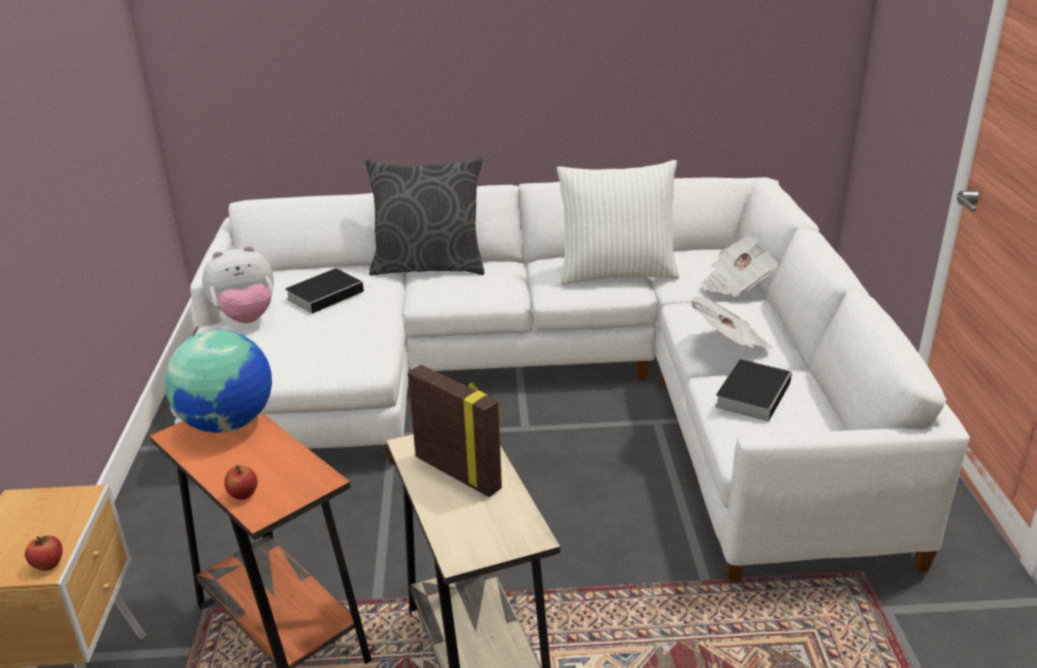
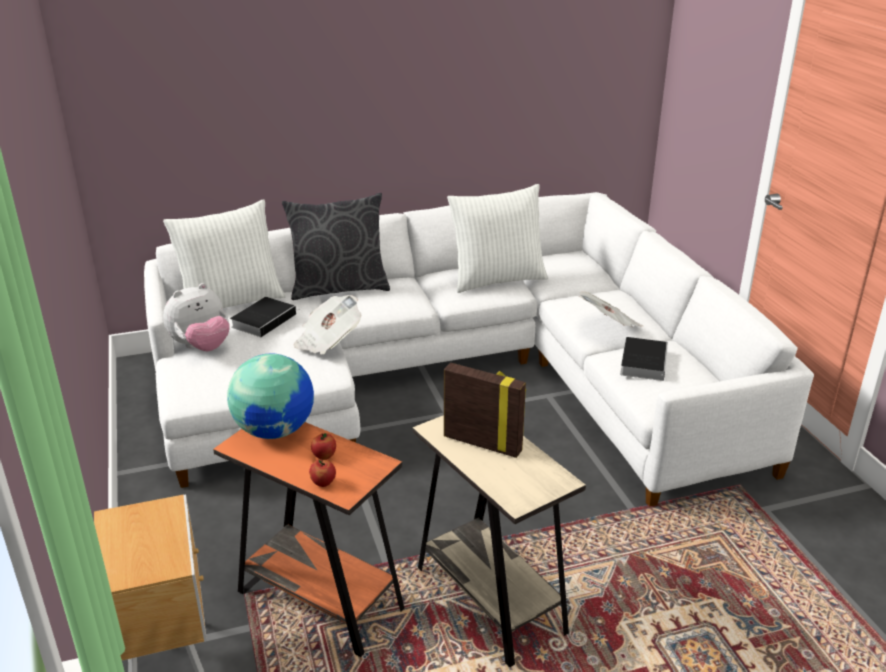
camera: 15 degrees left, 0 degrees up
apple [25,535,63,571] -> apple moved to [311,433,336,460]
newspaper [701,236,781,297] -> newspaper moved to [294,295,361,354]
none -> white pillow [163,199,286,308]

